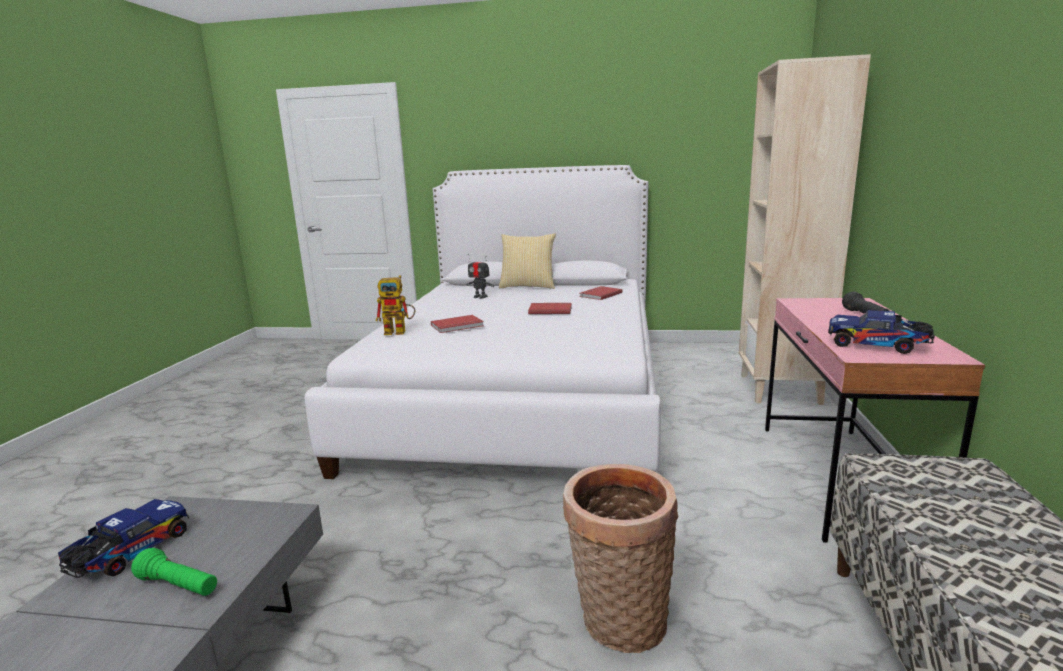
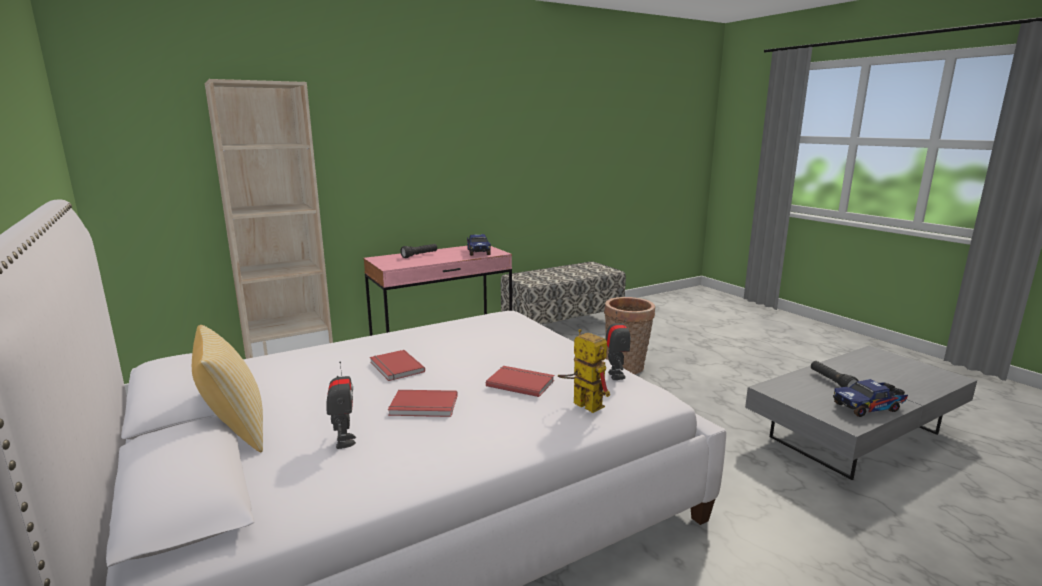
camera: 130 degrees left, 0 degrees up
green flashlight [131,548,217,596] -> black flashlight [811,361,859,387]
red book [579,286,623,300] -> red book moved to [388,390,458,417]
none -> toy robot [606,311,631,380]

